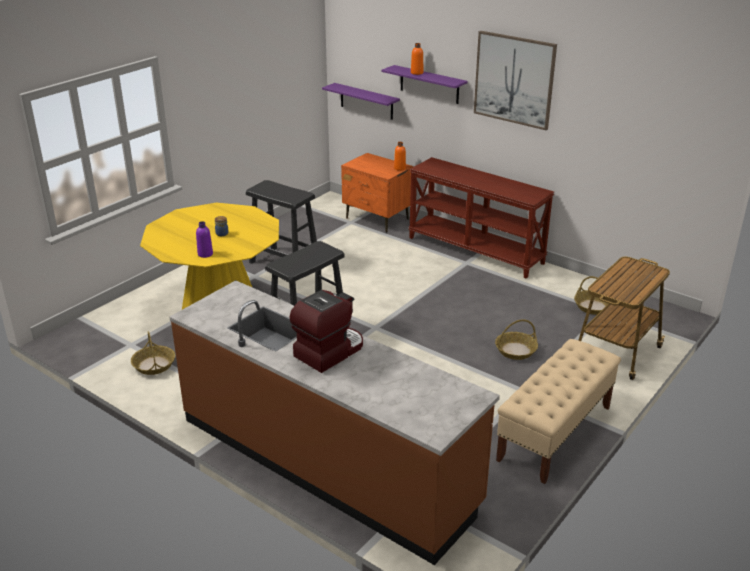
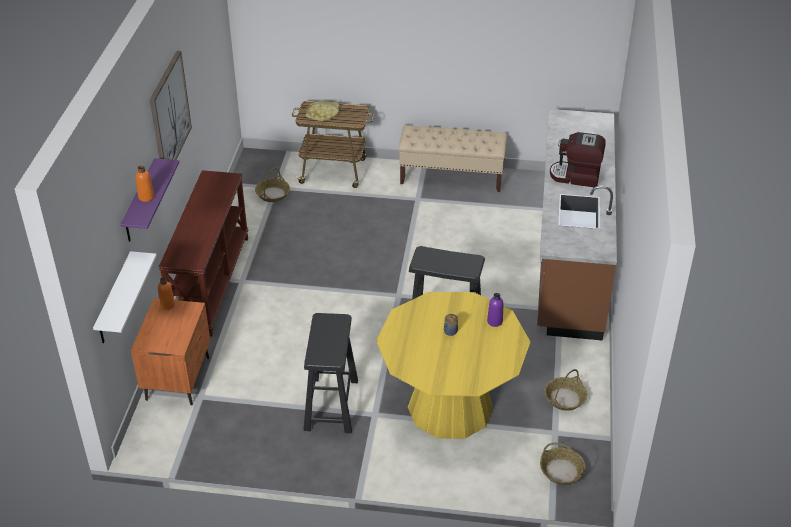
camera: 120 degrees left, 10 degrees up
purple shelf [322,83,400,120] -> white shelf [93,251,157,343]
basket [495,319,538,360] -> basket moved to [540,442,586,485]
none -> yellow tray [306,101,339,121]

